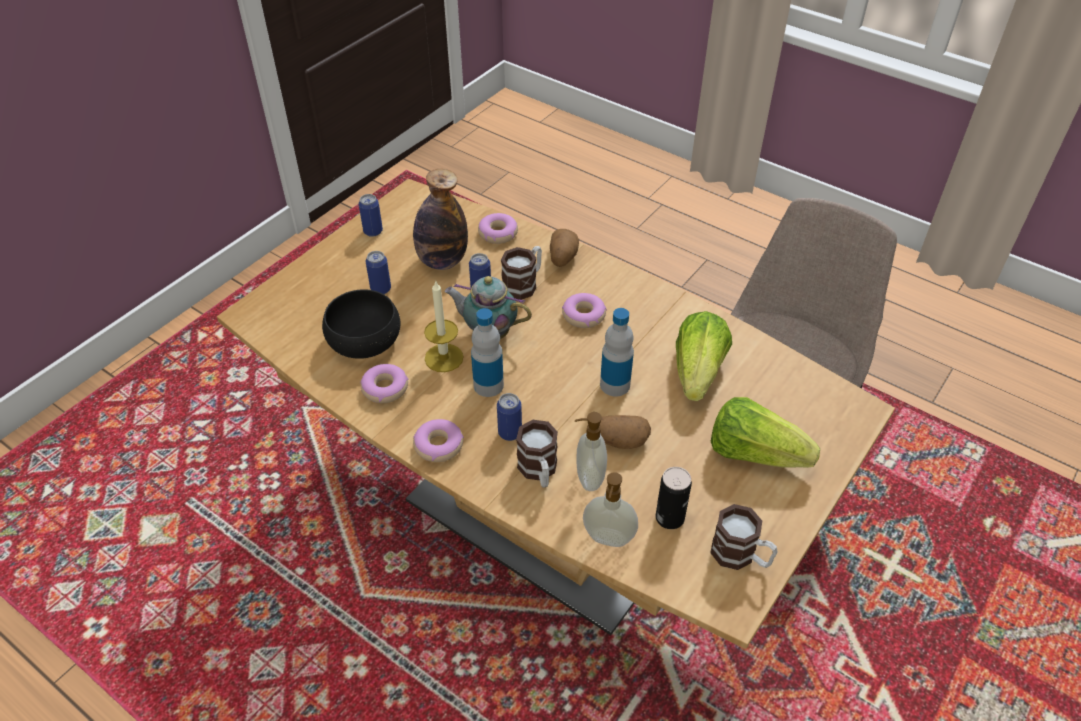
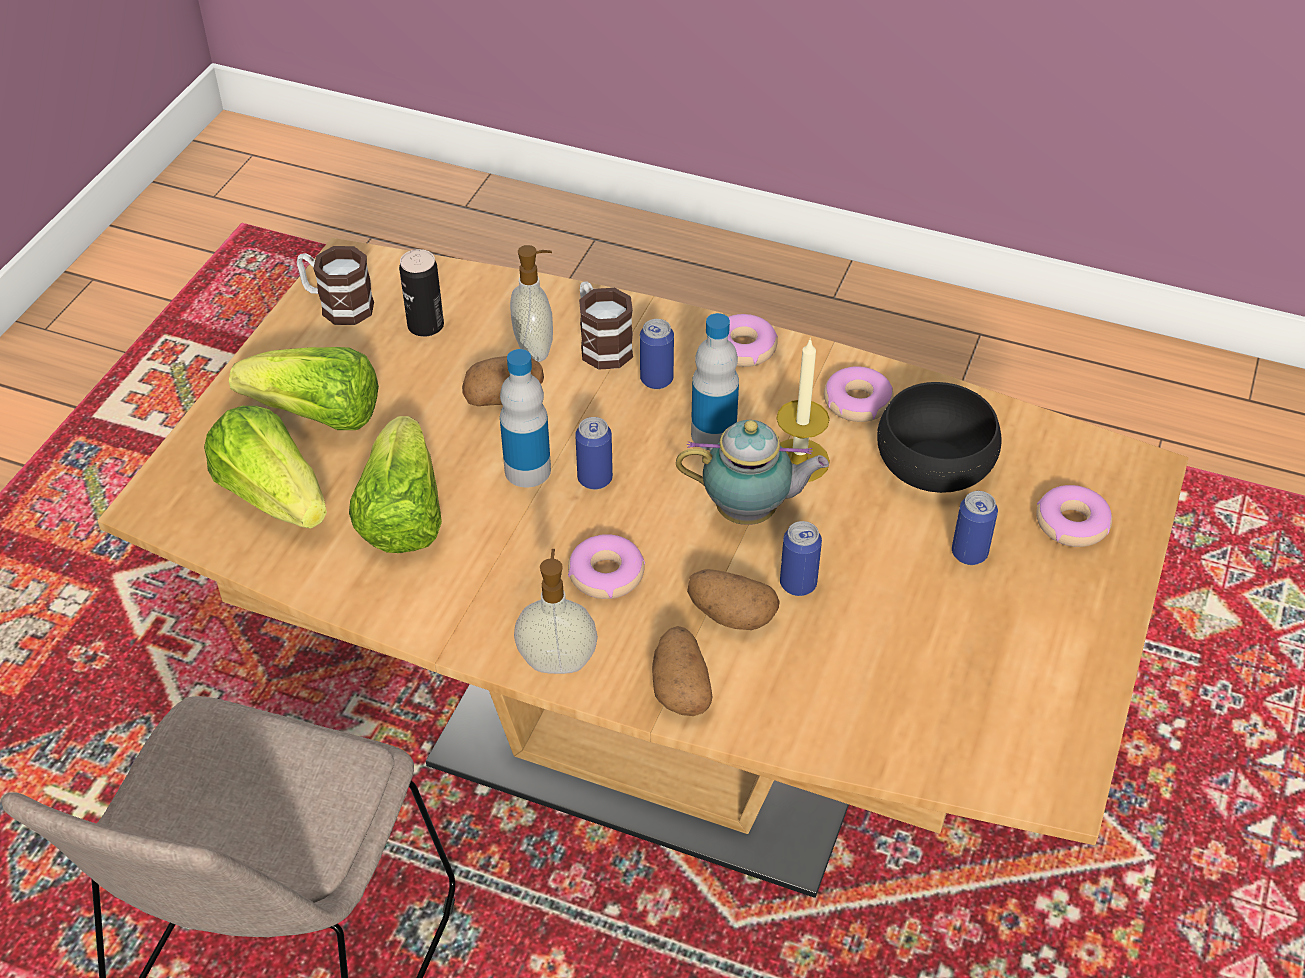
camera: 165 degrees right, 0 degrees up
can [359,194,383,237] -> can moved to [575,417,613,490]
bottle [413,169,468,270] -> none
donut [478,213,518,244] -> donut moved to [1036,485,1112,547]
mug [501,246,542,300] -> potato [687,569,780,630]
soap dispenser [583,472,638,547] -> soap dispenser moved to [514,549,598,674]
none -> lettuce [204,406,327,529]

